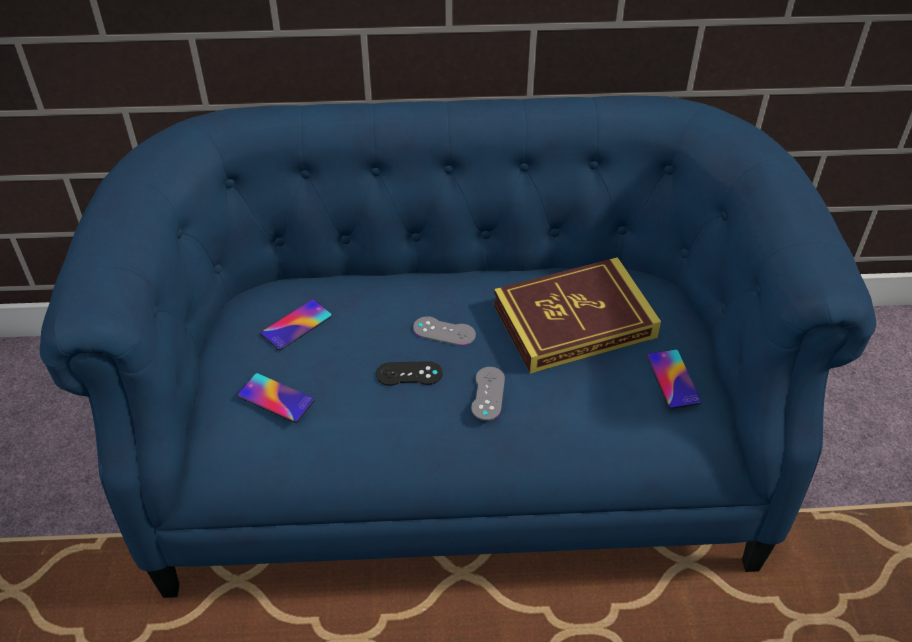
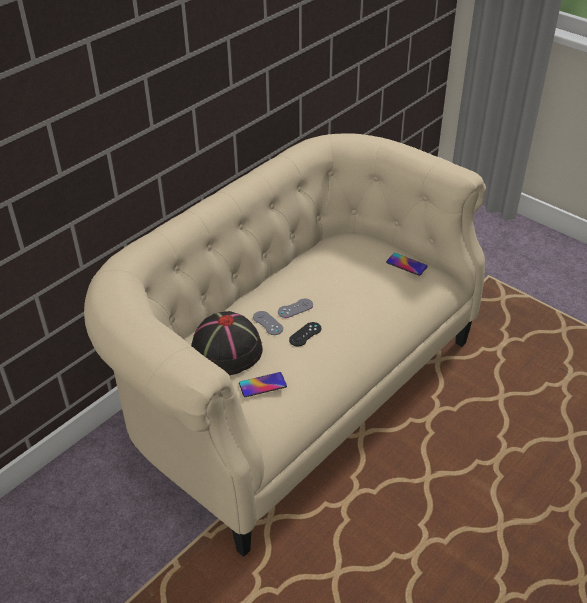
camera: 45 degrees left, 5 degrees down
blue sofa [40,95,876,598] -> beige sofa [84,133,486,557]
phone [260,299,332,350] -> black hat [191,311,263,375]
grey game controller [471,367,505,421] -> grey game controller moved to [253,311,283,335]
book [494,257,661,374] -> none

